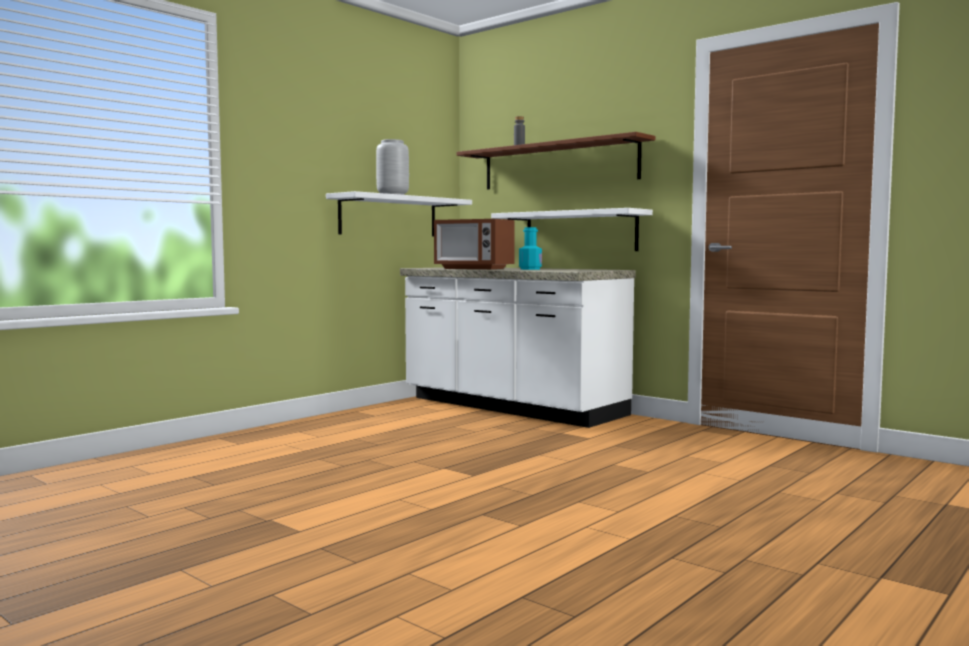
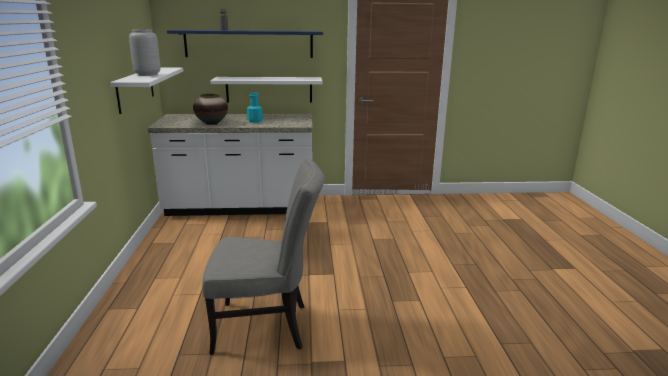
camera: 45 degrees left, 15 degrees up
microwave [434,219,515,269] -> vase [193,94,228,125]
brown shelf [457,132,655,189] -> blue shelf [167,30,323,58]
none -> grey chair [202,159,325,355]

